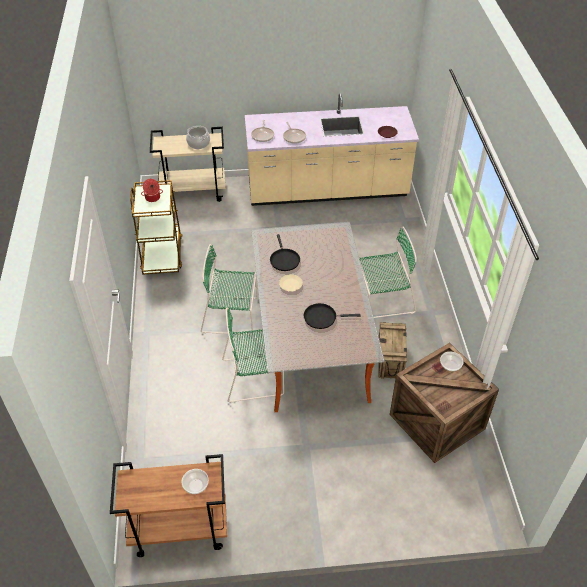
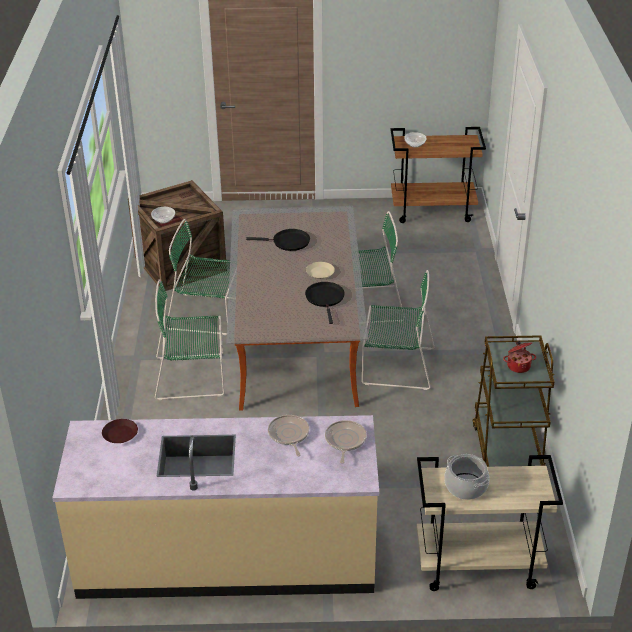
camera: 175 degrees left, 10 degrees down
crate [378,322,407,379] -> green chair [167,219,230,335]

